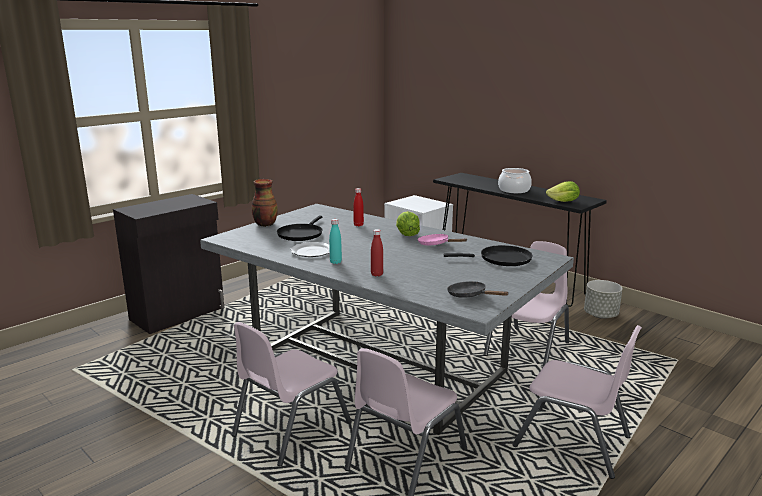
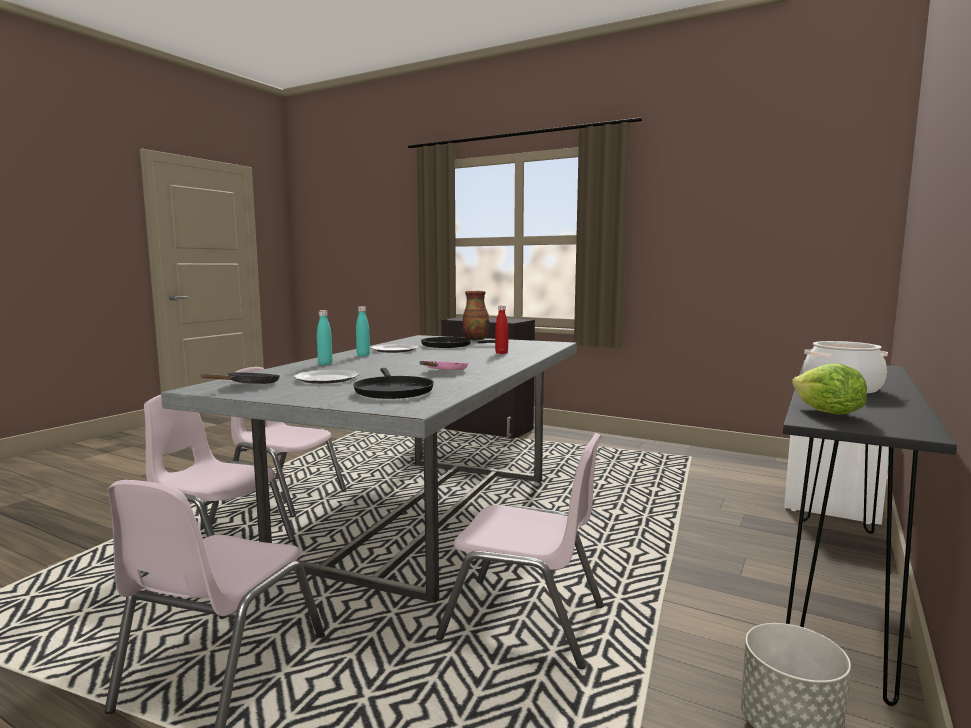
camera: 75 degrees right, 10 degrees down
red bottle [371,229,383,276] -> turquoise bottle [317,310,333,365]
lettuce [396,211,420,236] -> none
none -> plate [294,370,359,384]

